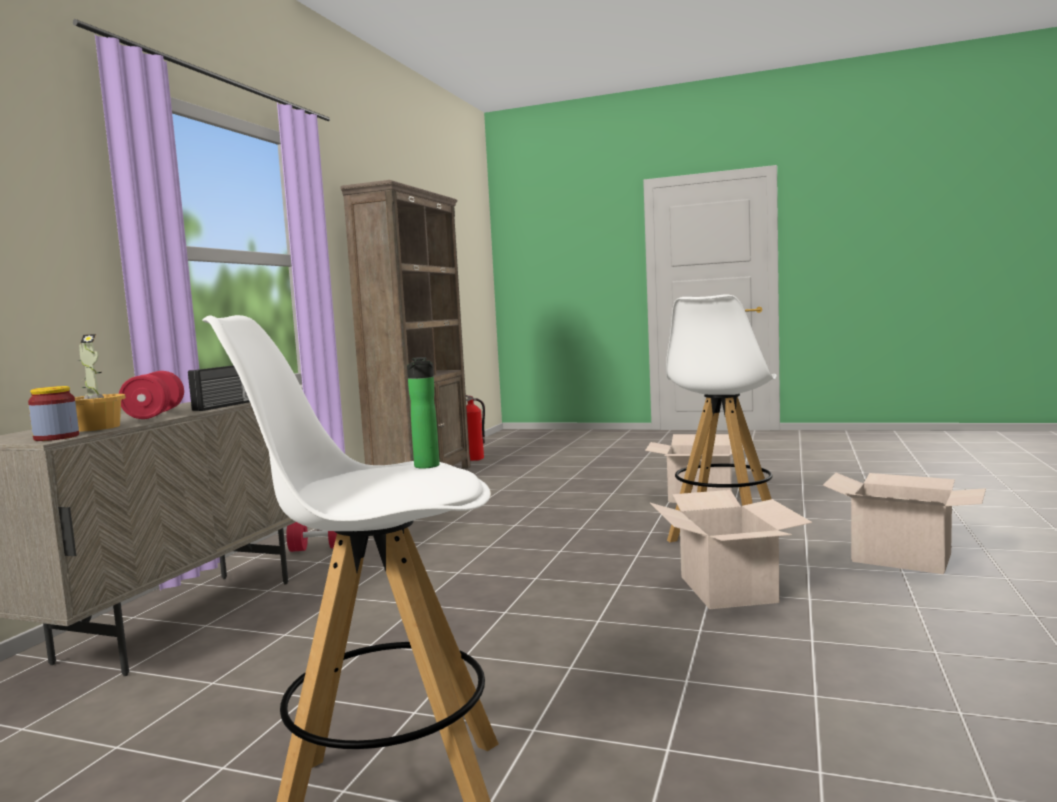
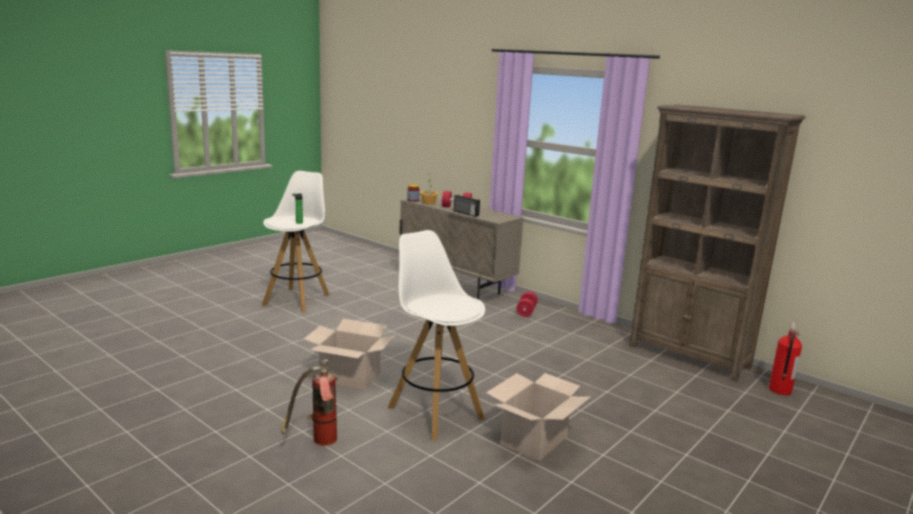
camera: 110 degrees right, 10 degrees up
cardboard box [823,473,986,574] -> fire extinguisher [281,359,339,446]

